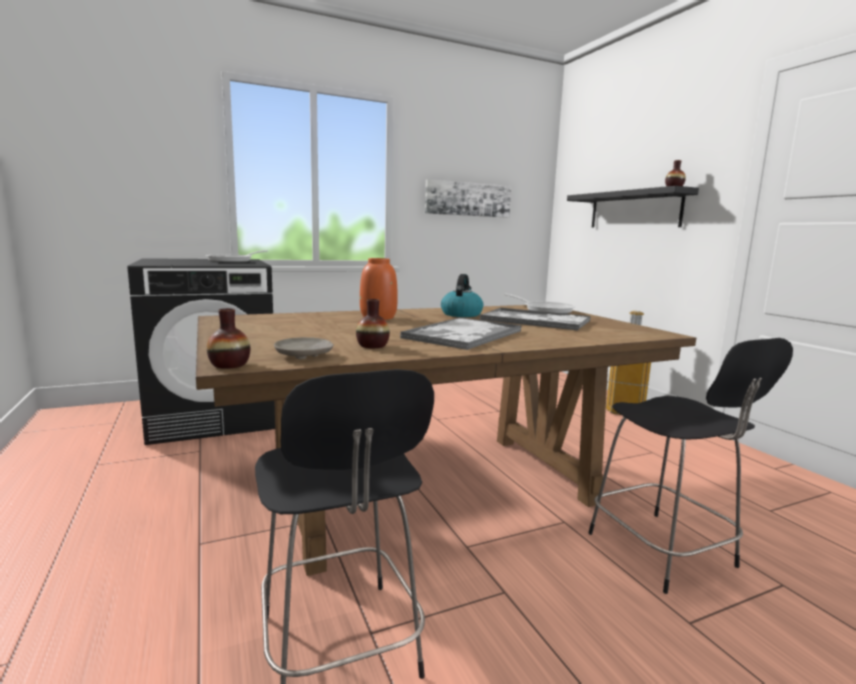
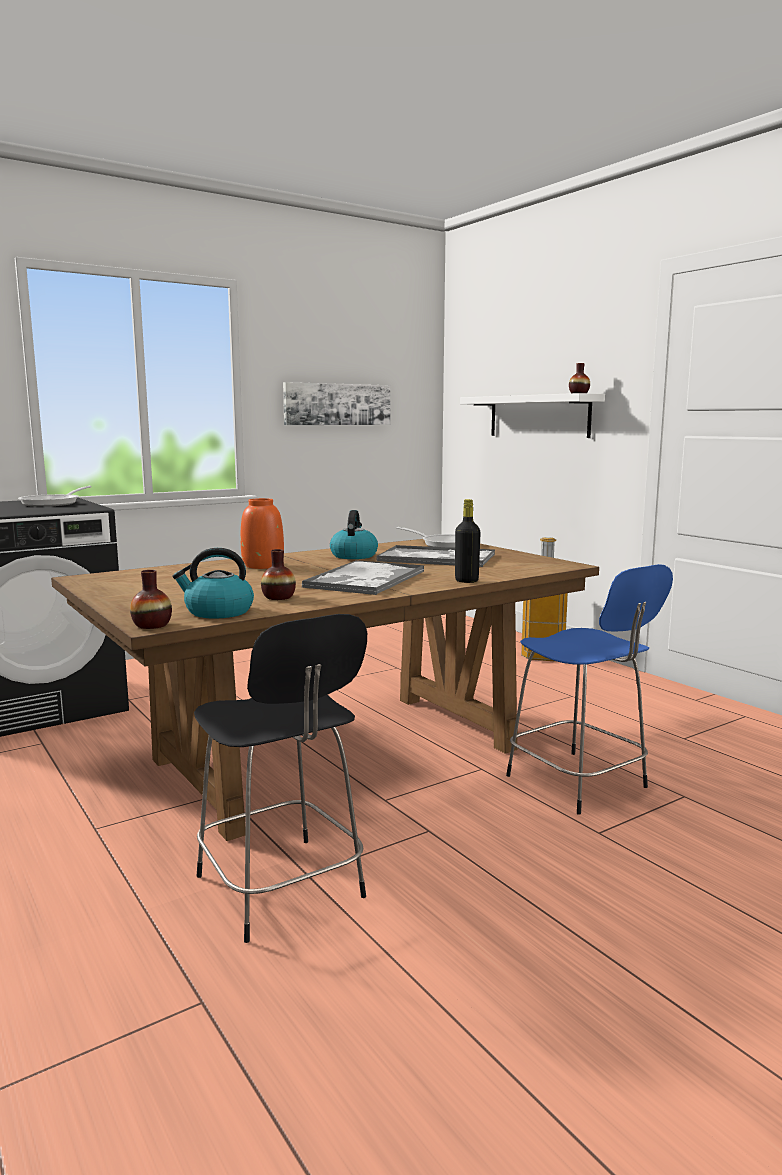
camera: 10 degrees left, 0 degrees up
beige plate [274,337,334,359] -> kettle [172,548,254,618]
black shelf [567,186,699,228] -> white shelf [460,393,605,438]
black stool [588,338,793,594] -> blue stool [506,564,673,815]
none -> black bottle [455,499,481,583]

